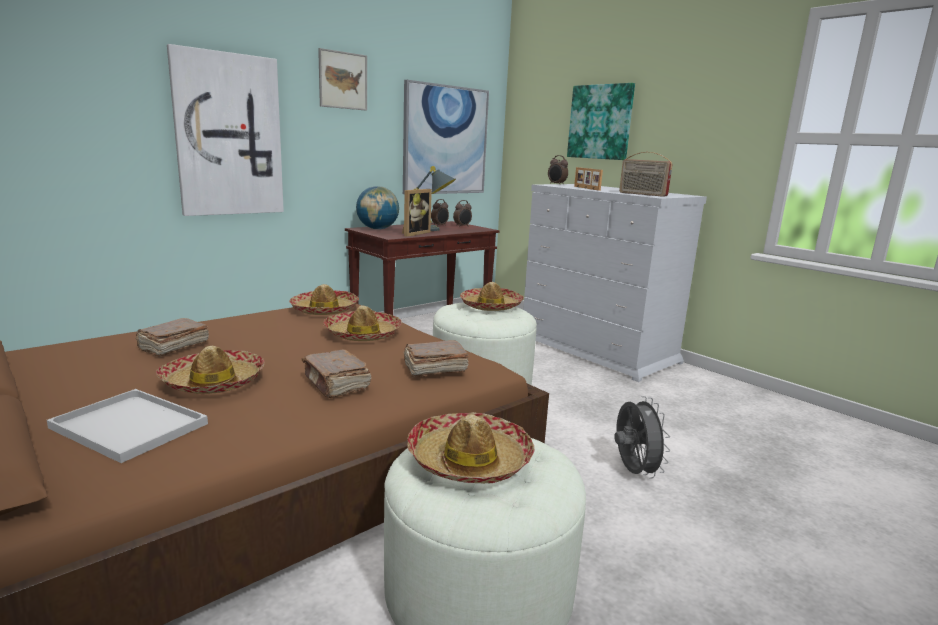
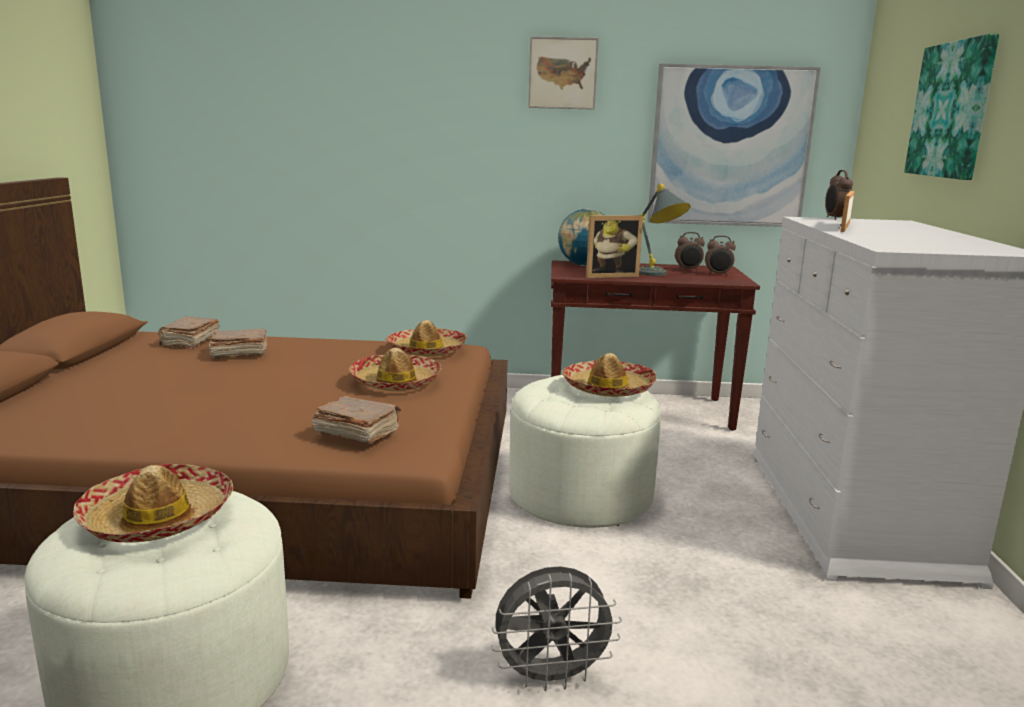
camera: 45 degrees right, 0 degrees up
white tray [47,389,208,463] -> none
hat [156,346,265,394] -> none
picture [167,44,284,216] -> none
brown book [302,349,371,398] -> brown book moved to [158,316,220,349]
grey fan [614,396,670,479] -> grey fan turned 45 degrees clockwise [491,566,622,691]
radio [619,152,673,197] -> none

